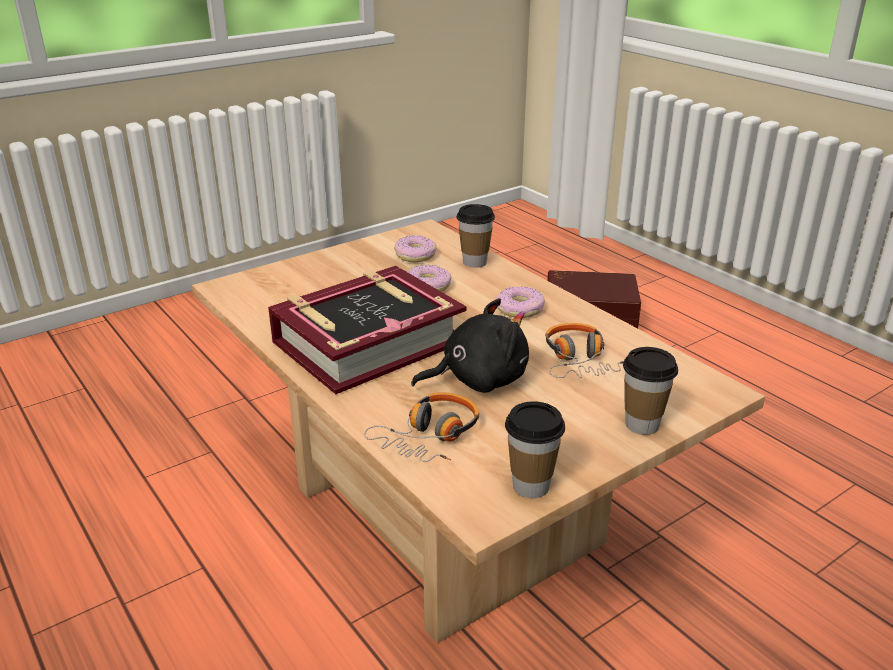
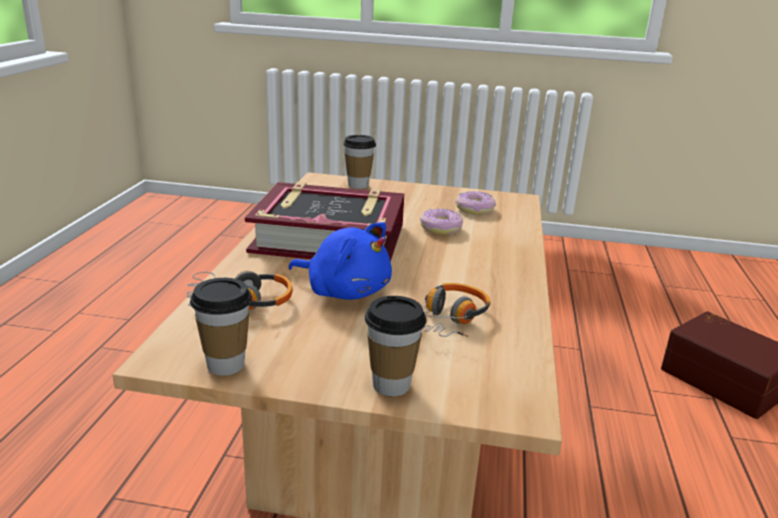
camera: 45 degrees right, 5 degrees down
black plush toy [411,298,529,393] -> blue plush toy [288,222,392,300]
cup [456,204,495,268] -> cup moved to [343,135,376,189]
donut [495,287,545,318] -> none

